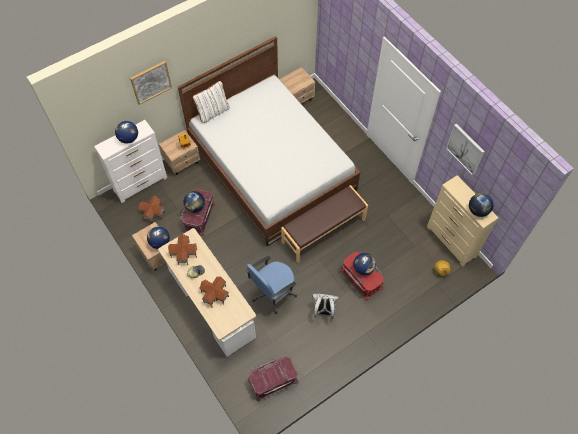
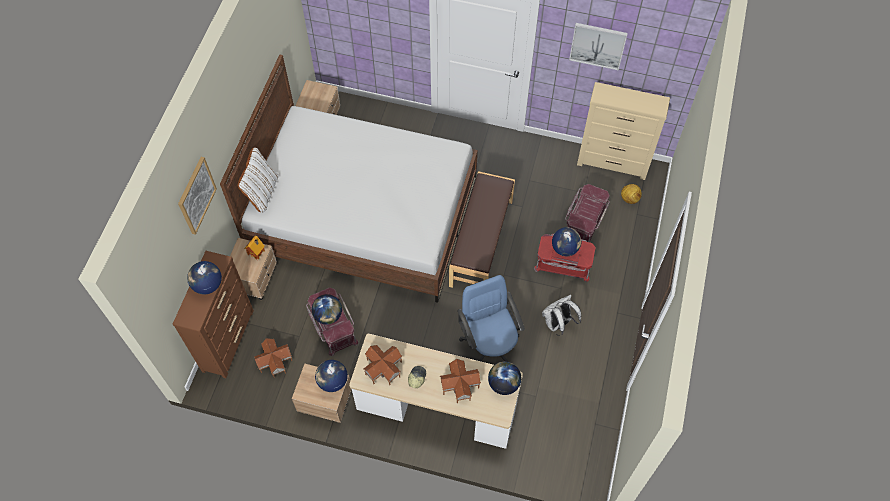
camera: 40 degrees left, 0 degrees up
white dresser [94,120,167,203] -> brown dresser [173,251,254,378]
blue office chair [246,256,297,314] -> blue office chair turned 150 degrees clockwise [457,275,525,362]
red storage box [248,356,299,402] -> red storage box moved to [565,184,610,242]
globe [469,193,493,217] -> globe moved to [488,361,521,395]

